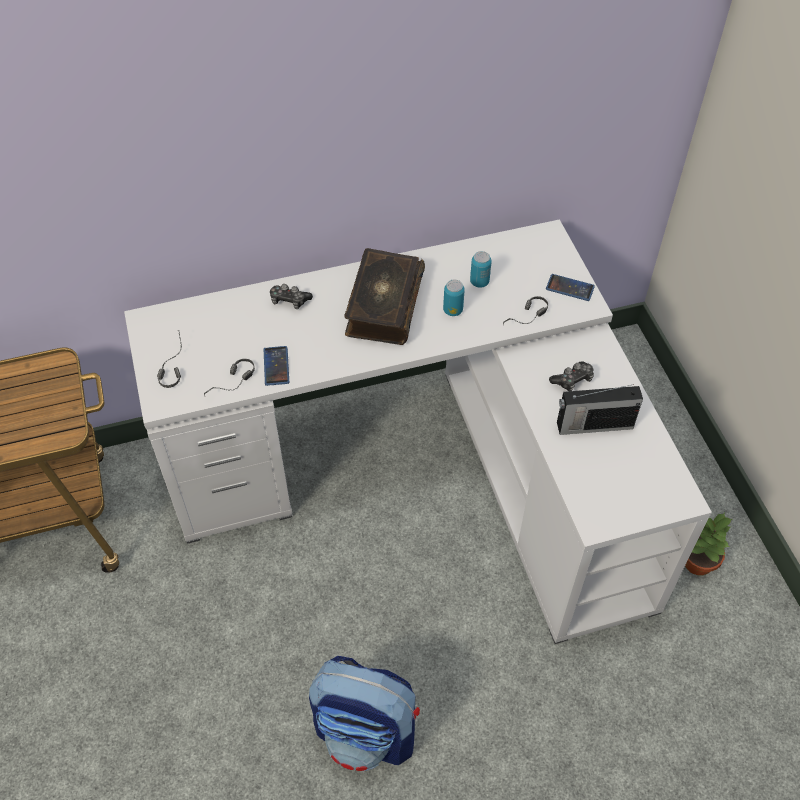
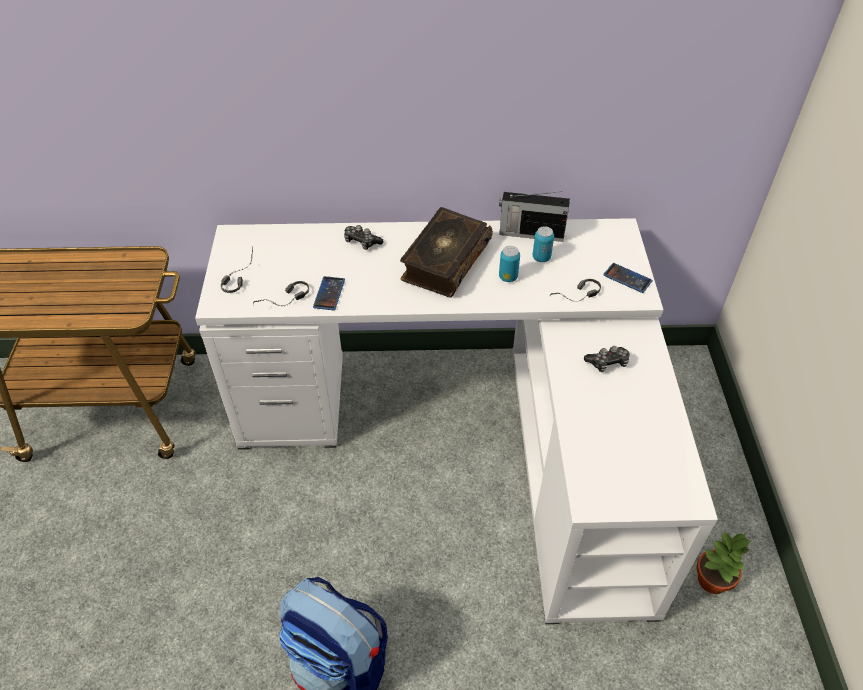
camera: 15 degrees right, 5 degrees down
radio [557,384,643,435] -> radio moved to [499,192,570,242]

